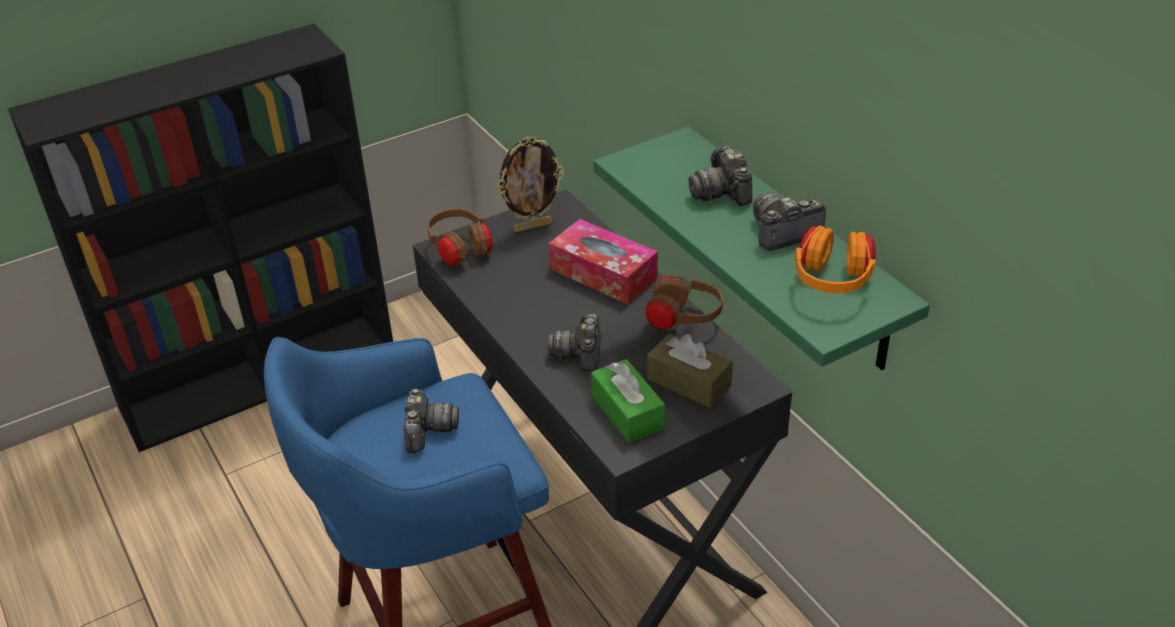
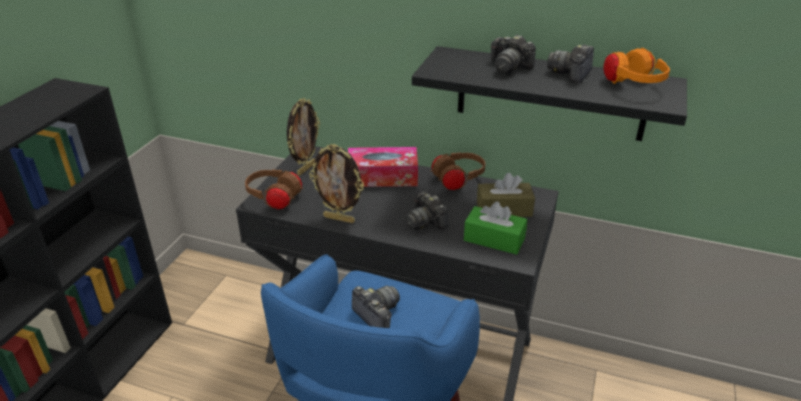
camera: 40 degrees left, 5 degrees down
green shelf [593,126,930,370] -> black shelf [412,46,687,141]
none -> picture frame [309,144,364,223]

